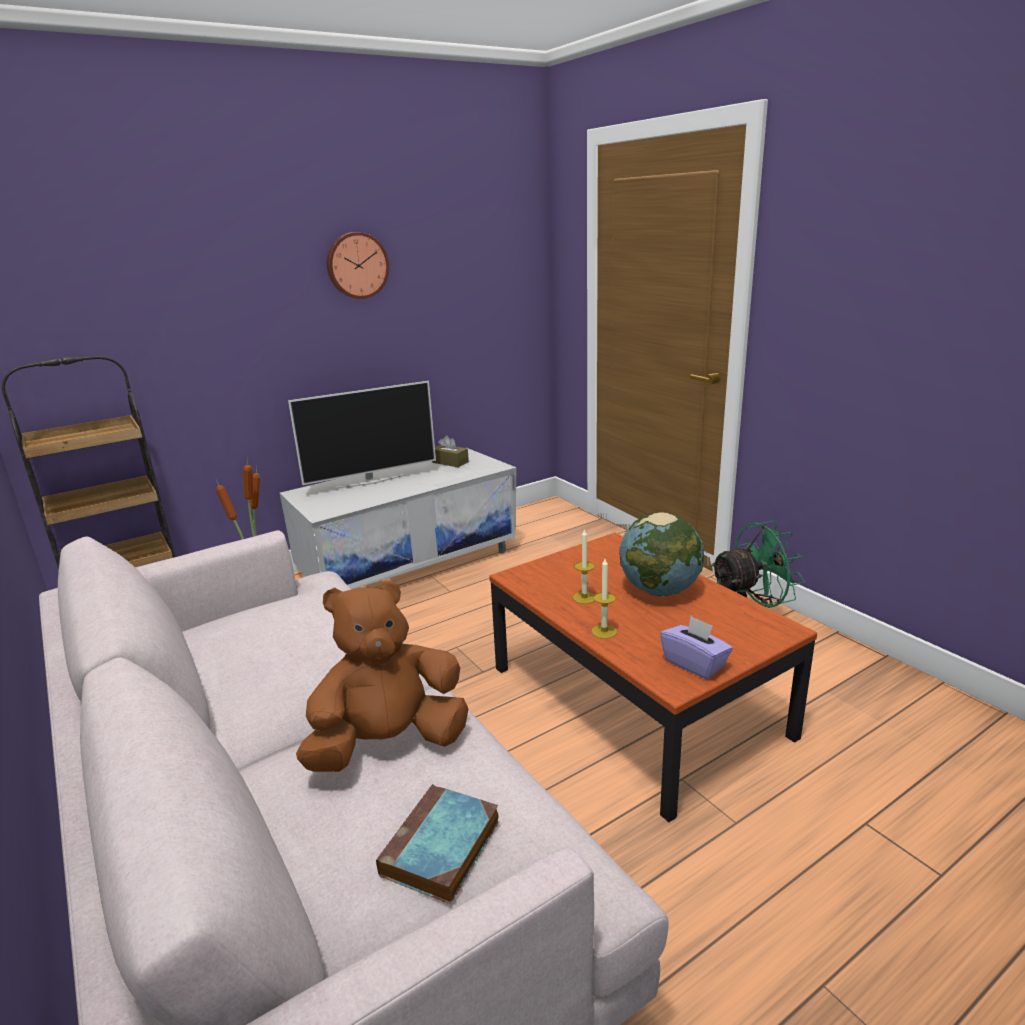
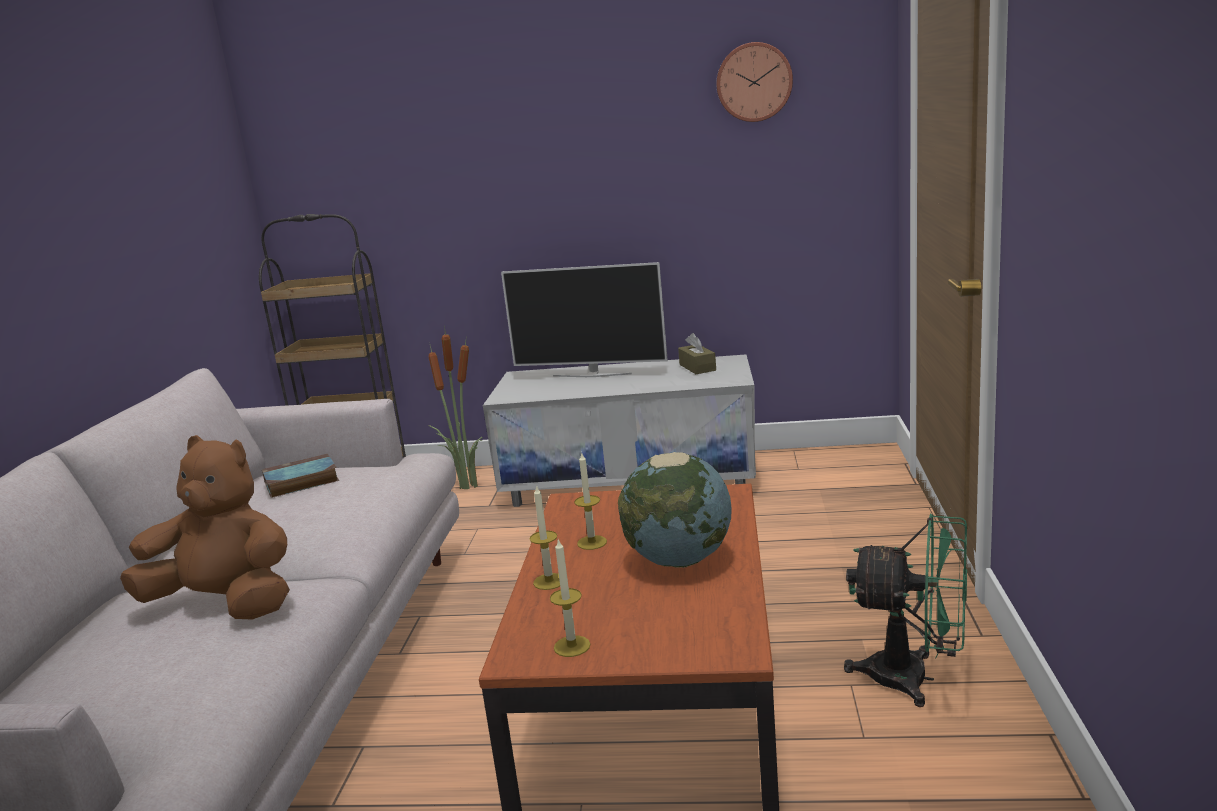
camera: 40 degrees right, 5 degrees down
wall clock [327,232,389,299] -> wall clock moved to [716,42,793,122]
book [376,784,499,904] -> book moved to [262,454,339,498]
purple tissue box [660,616,733,679] -> candle [550,539,590,657]

